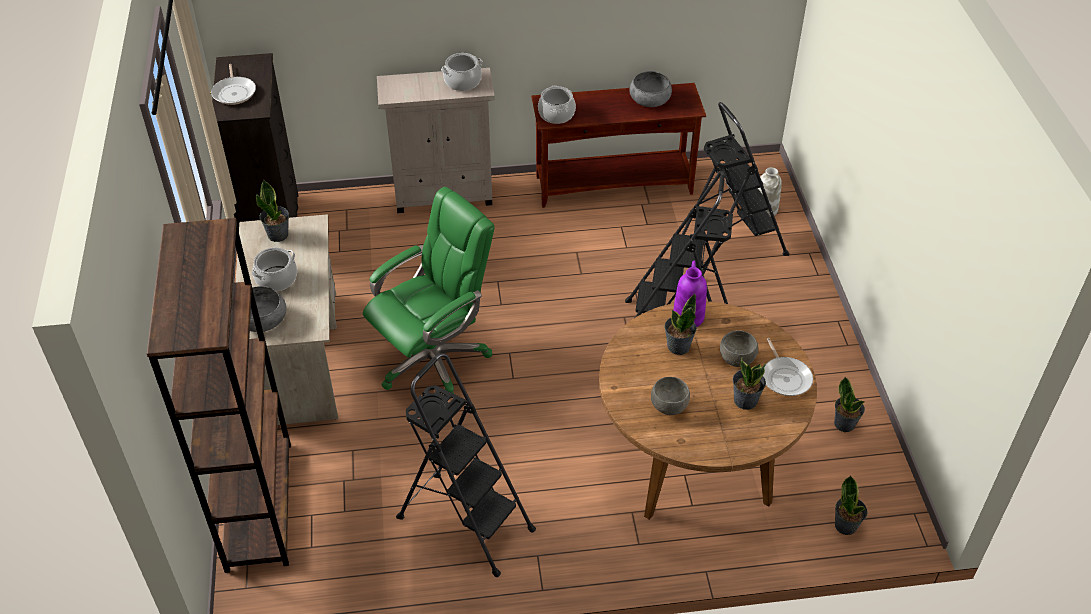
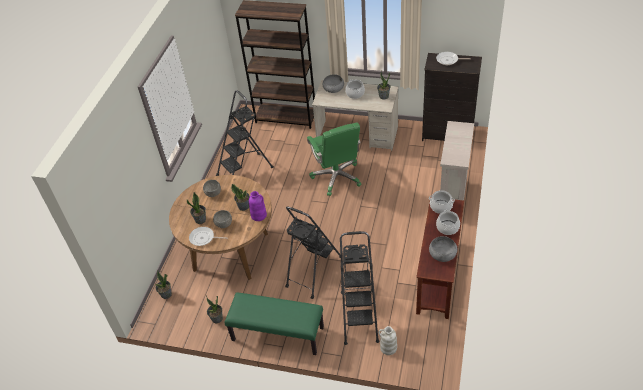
camera: 115 degrees right, 0 degrees up
cooking pot [441,53,483,91] -> cooking pot moved to [436,210,460,235]
none -> green bench [225,292,324,355]

